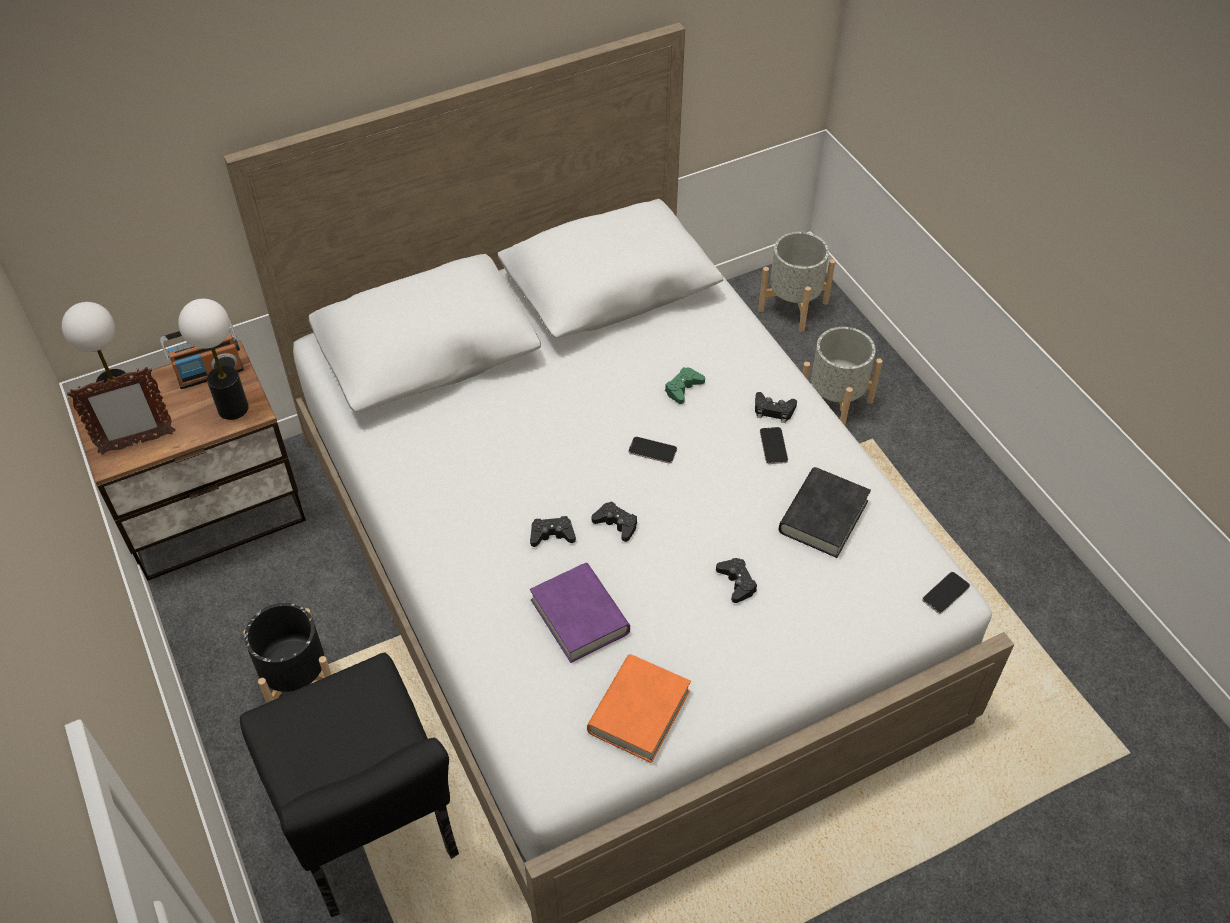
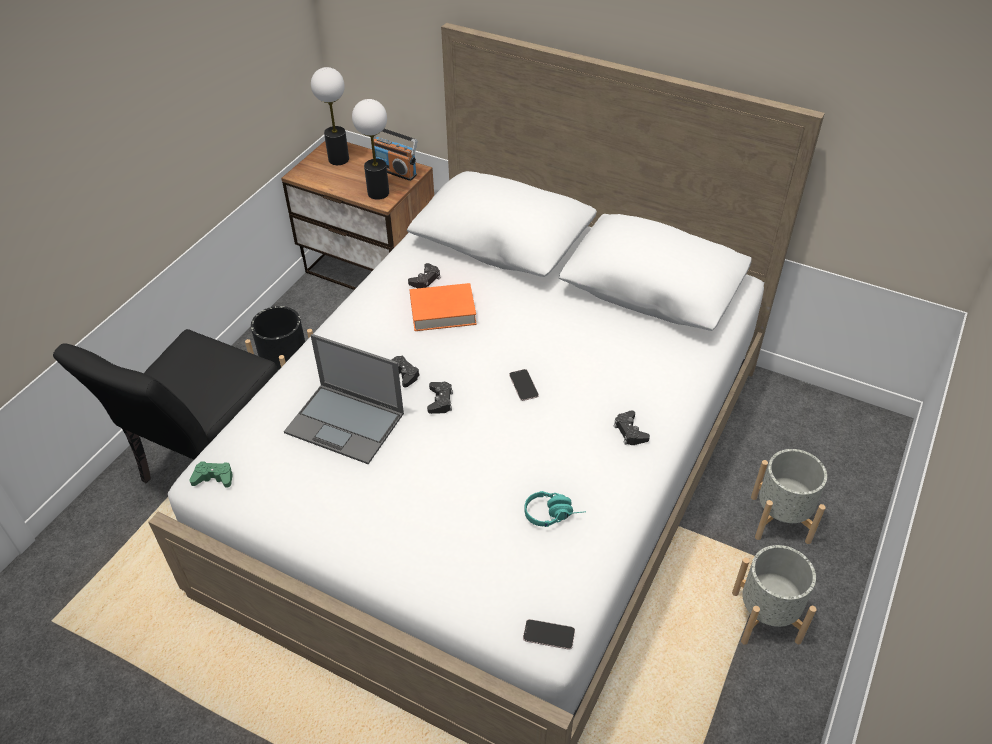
camera: 55 degrees right, 5 degrees down
picture frame [67,367,176,455] -> none
purple book [530,563,630,663] -> laptop [284,334,404,464]
orange book [587,654,691,763] -> orange book moved to [410,283,477,331]
green game controller [665,367,705,404] -> green game controller moved to [189,461,233,488]
black game controller [716,558,757,603] -> black game controller moved to [408,263,441,288]
grey planter [758,232,835,332] -> grey planter moved to [732,545,817,645]
phone [760,427,788,464] -> none
black book [779,467,871,558] -> turquoise headphones [524,491,586,527]

